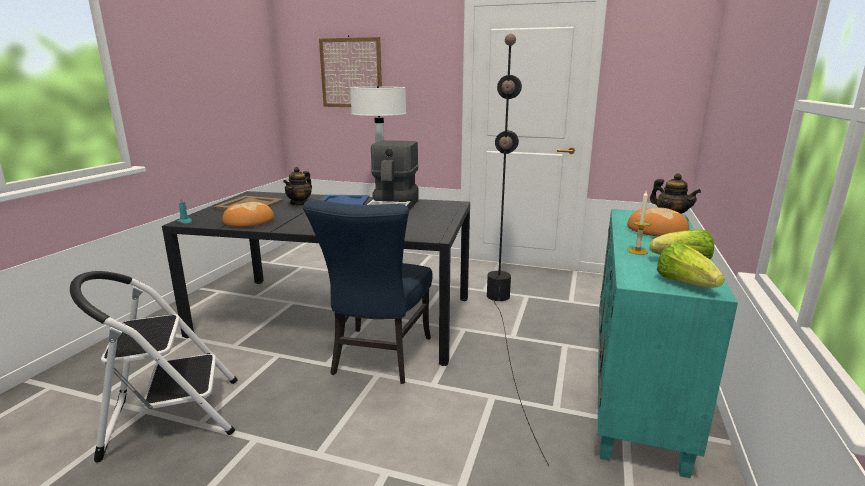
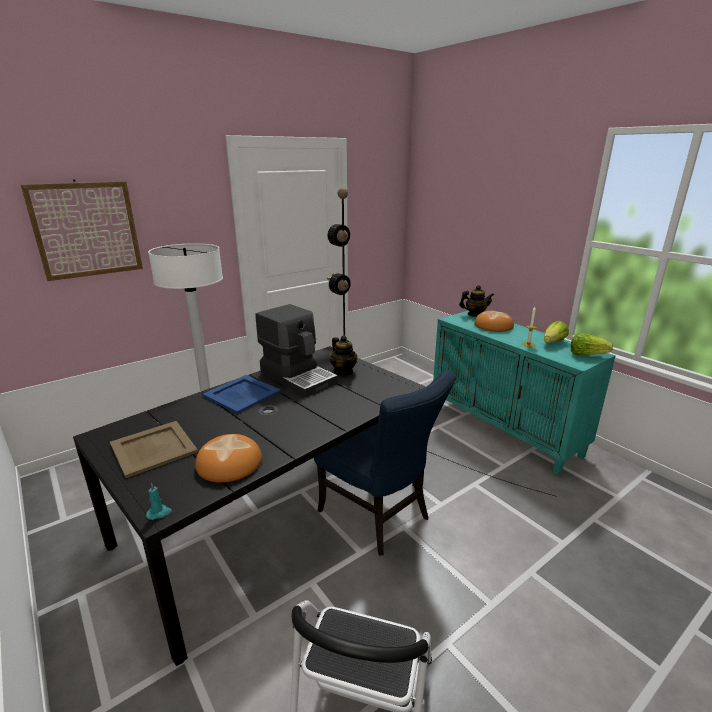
camera: 55 degrees left, 5 degrees up
teapot [283,167,312,206] -> teapot moved to [330,335,357,375]

